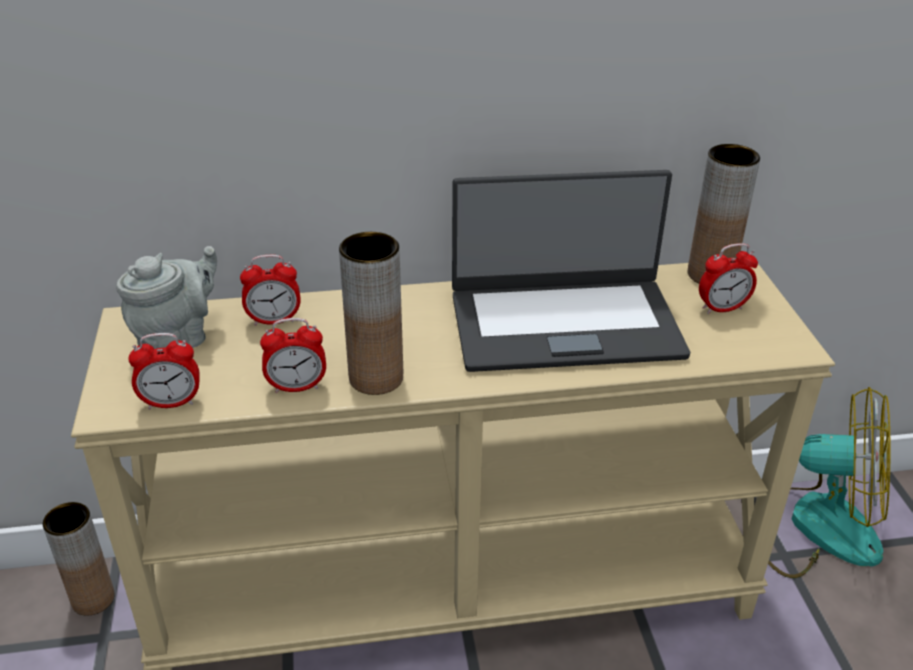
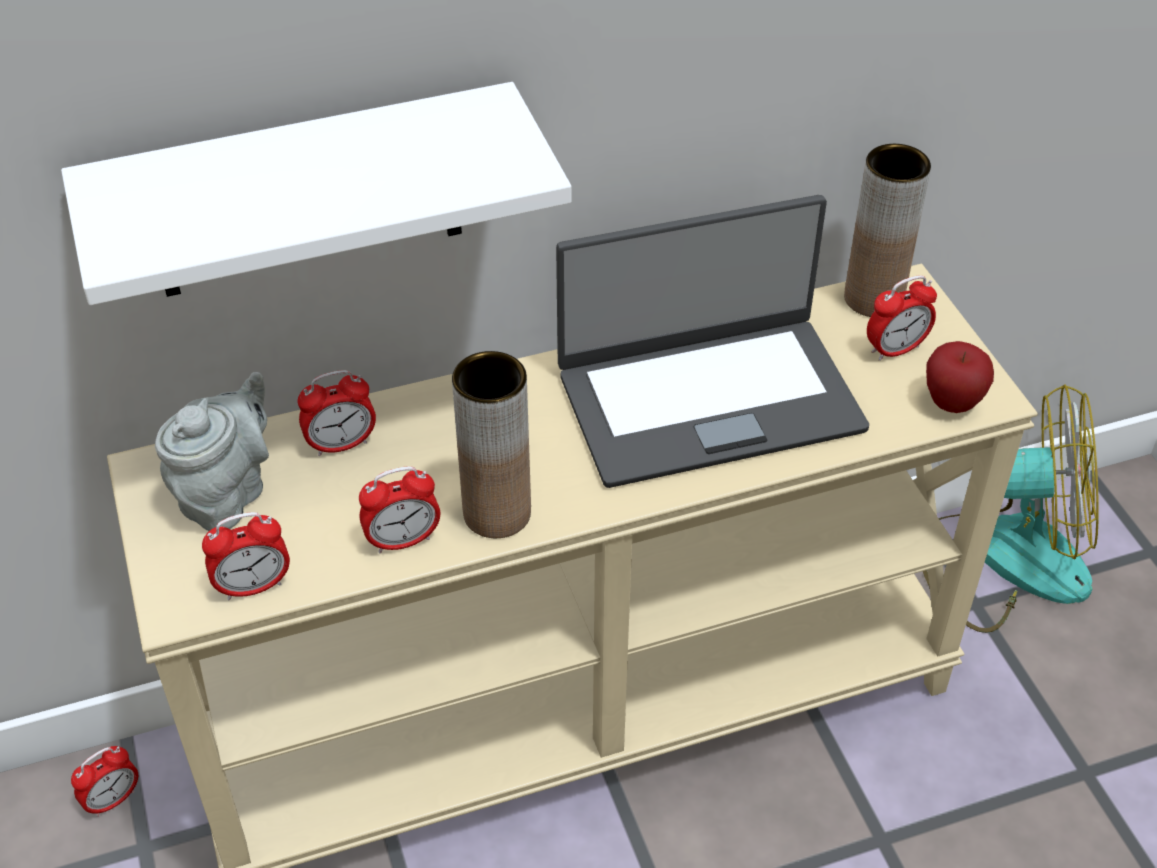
camera: 10 degrees left, 10 degrees up
brown vase [43,502,115,616] -> alarm clock [71,746,138,817]
none -> white shelf [61,82,572,305]
none -> apple [926,341,994,413]

